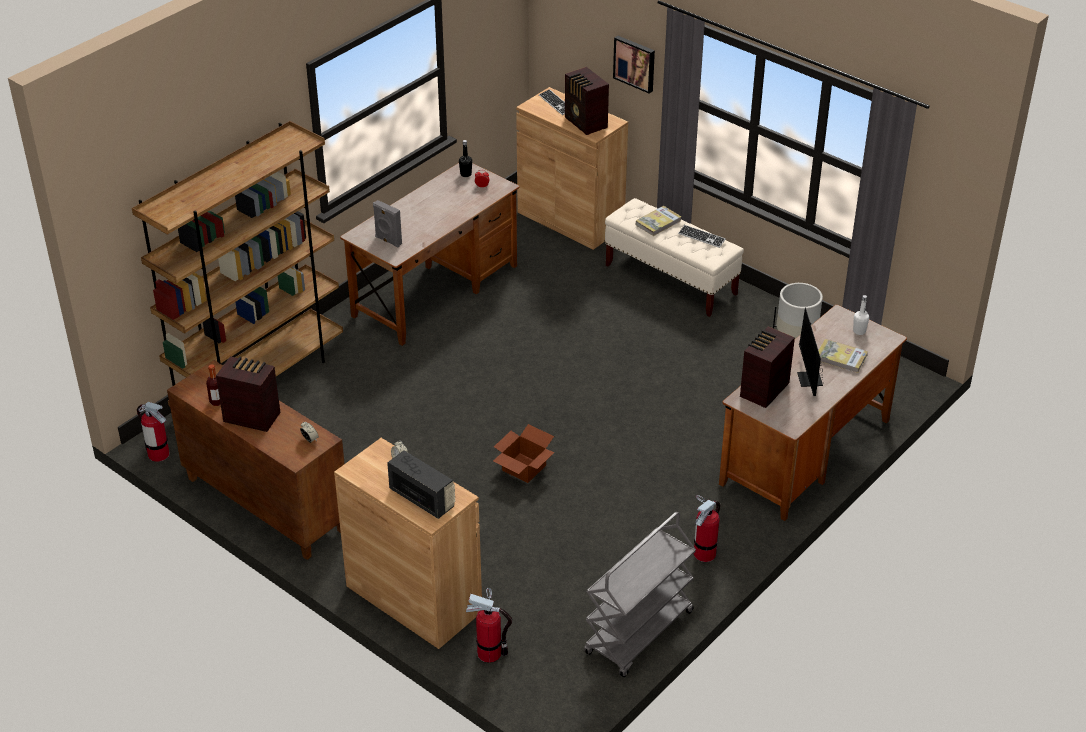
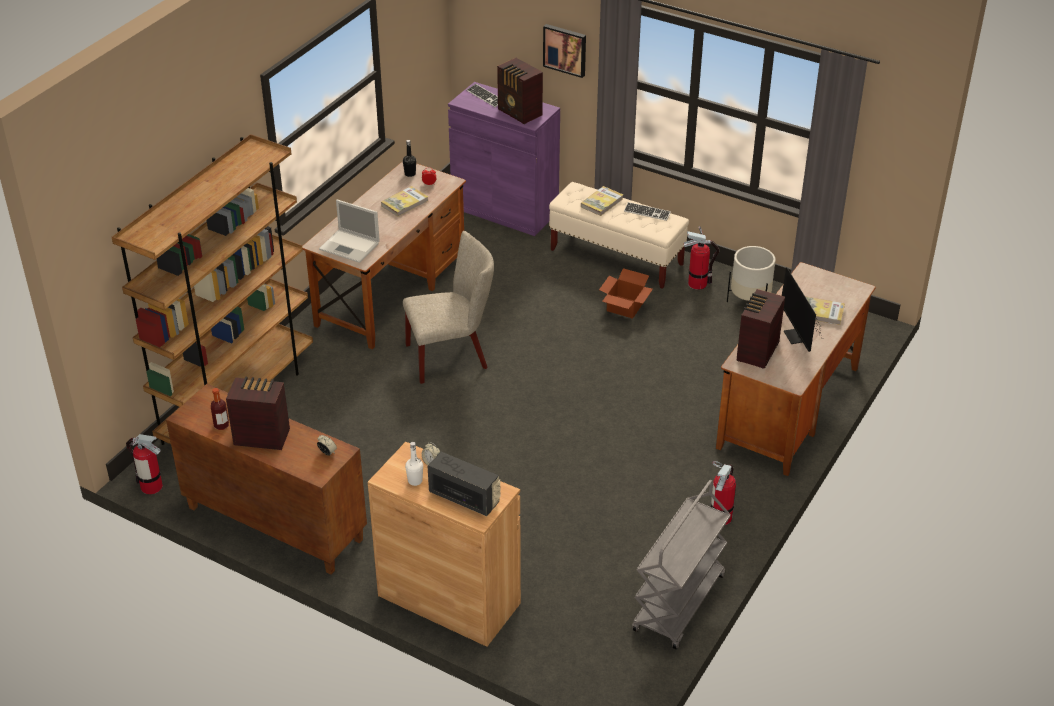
camera: 10 degrees left, 0 degrees up
grey speaker [373,200,402,247] -> laptop [319,200,380,263]
fire extinguisher [466,588,512,663] -> fire extinguisher moved to [684,227,719,290]
cardboard box [493,424,555,483] -> cardboard box moved to [599,268,653,319]
brown cabinet [516,87,628,250] -> purple cabinet [448,82,560,236]
white bottle [853,295,869,335] -> white bottle moved to [405,442,423,486]
none -> book [381,186,428,217]
none -> beige chair [403,231,494,384]

